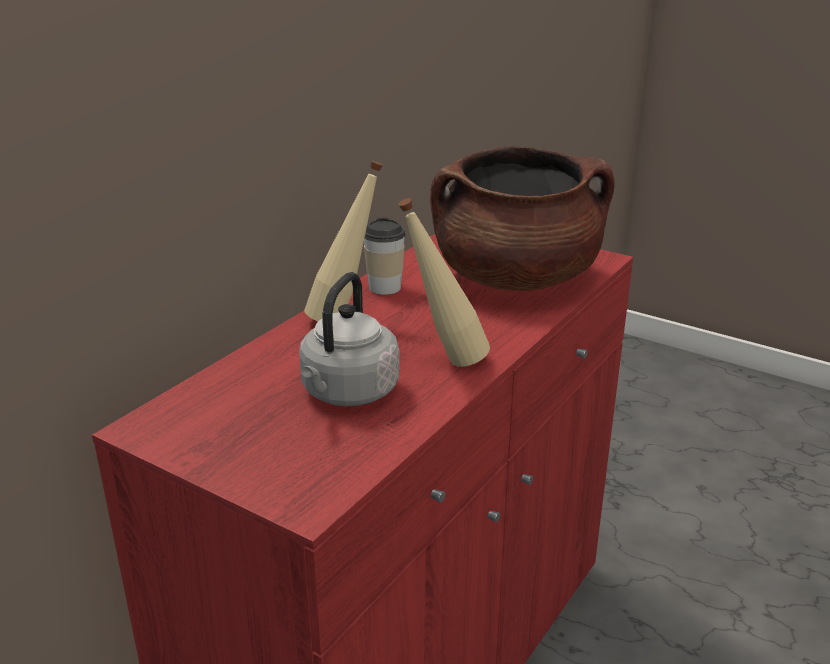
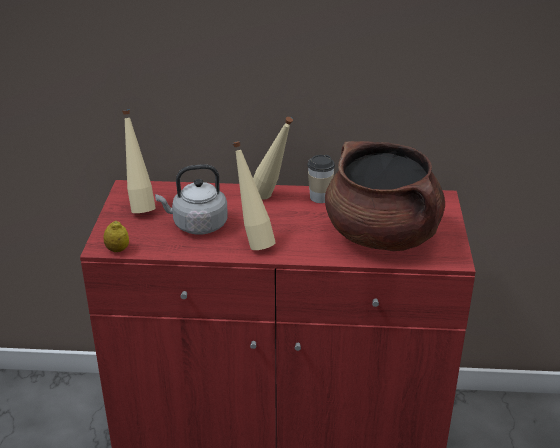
camera: 60 degrees right, 5 degrees up
none -> lemon [103,221,129,252]
none -> beige bottle [122,110,156,213]

